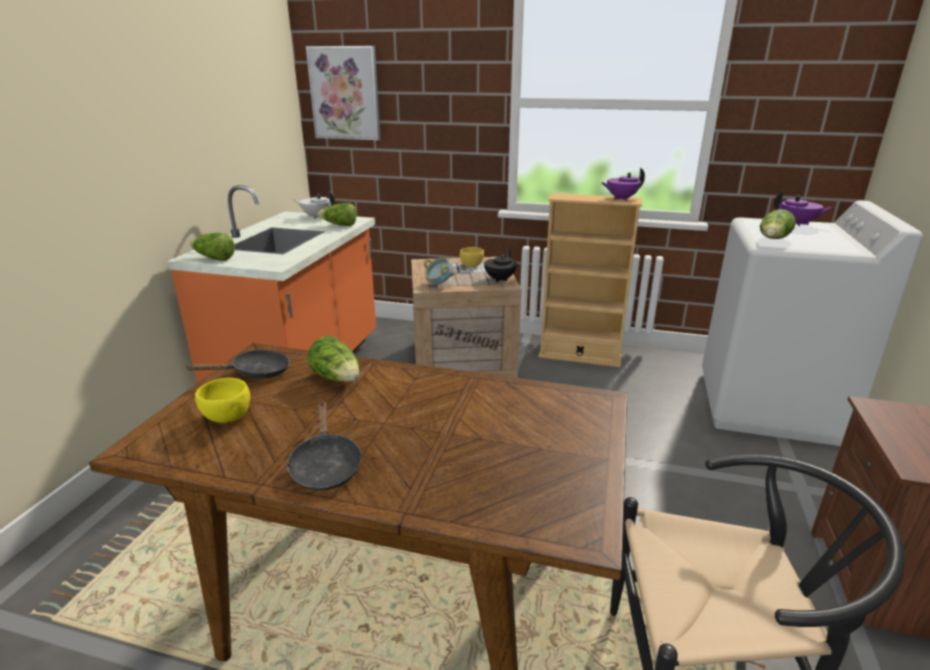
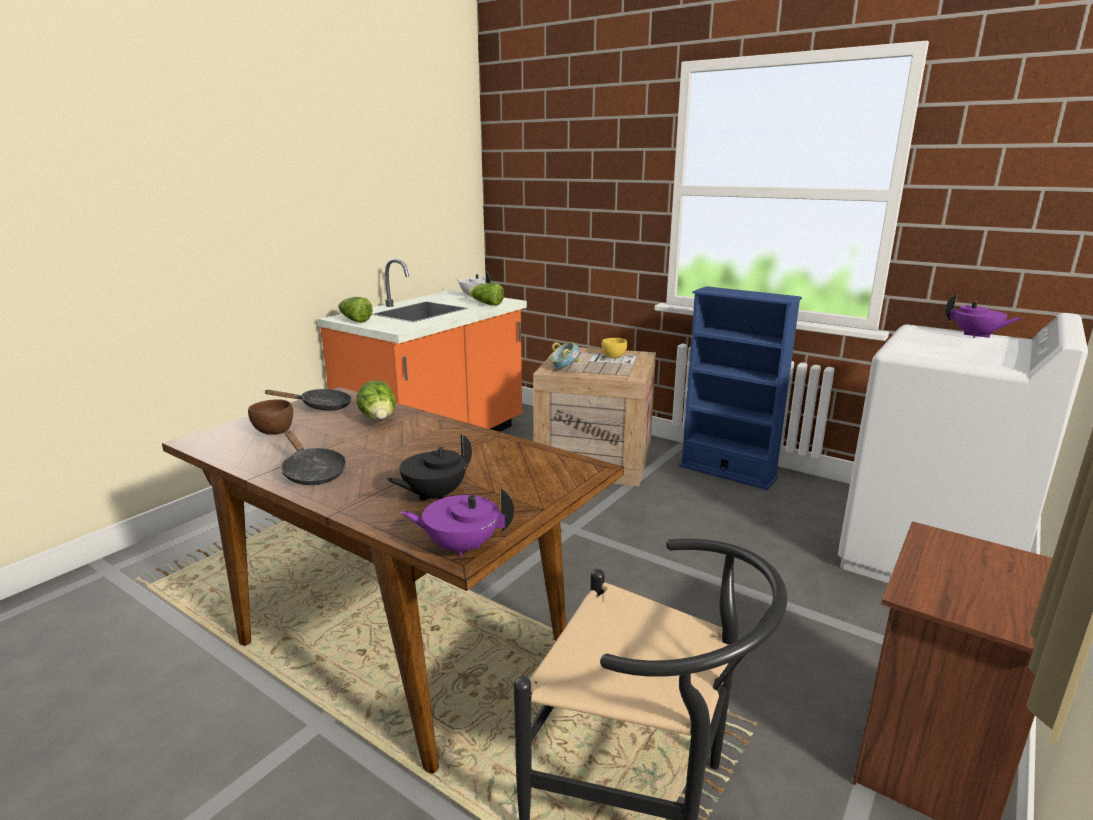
camera: 20 degrees right, 5 degrees down
yellow bowl [195,378,250,423] -> brown bowl [248,399,293,435]
black frying pan [286,401,363,491] -> black frying pan turned 45 degrees counterclockwise [281,431,346,485]
picture [306,46,381,140] -> none
black teapot [484,247,517,282] -> black teapot moved to [386,434,472,501]
beige bookcase [538,193,642,367] -> blue bookcase [679,286,802,490]
purple teapot [601,168,645,200] -> purple teapot moved to [401,488,514,557]
lettuce [760,209,796,239] -> none

